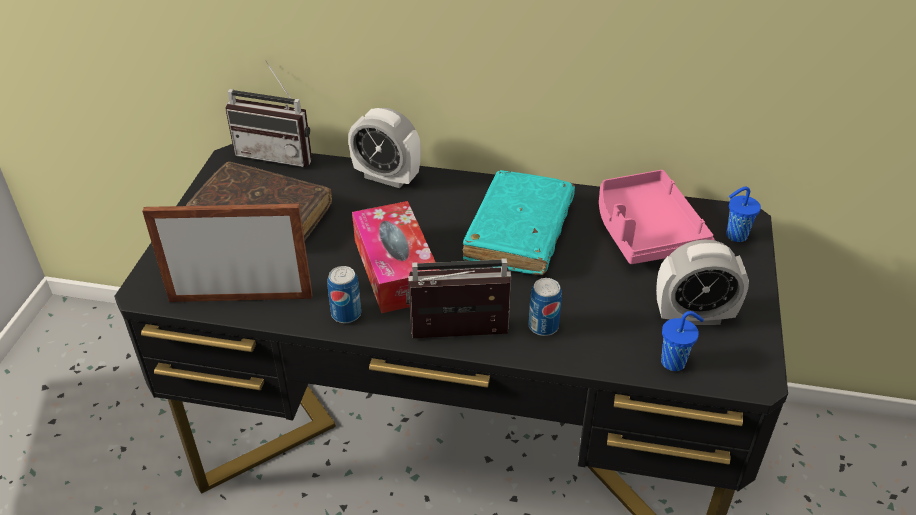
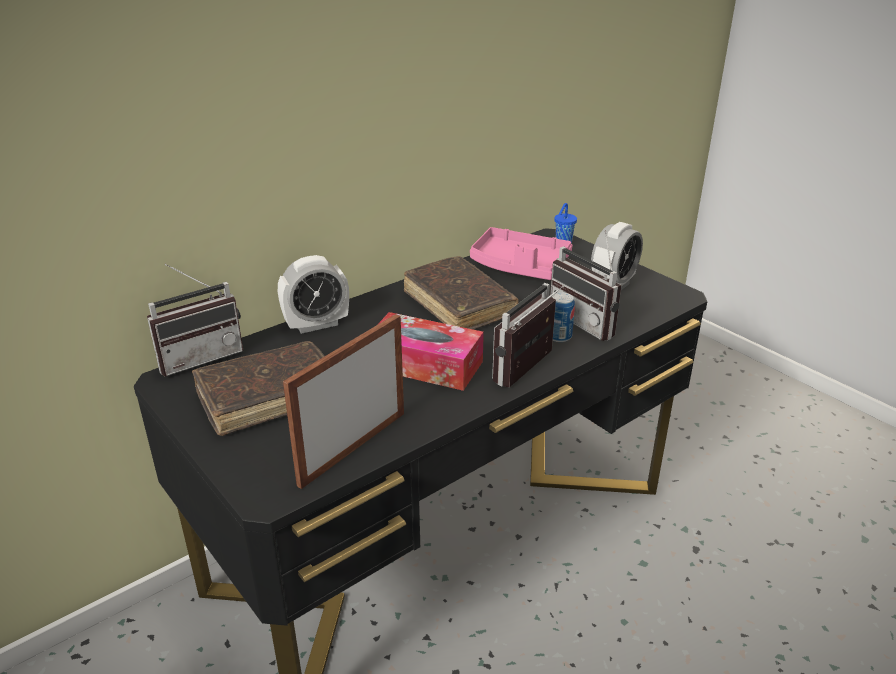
camera: 50 degrees left, 10 degrees down
can [327,266,361,323] -> none
turquoise book [463,170,575,275] -> brown book [404,256,518,330]
blue cup [661,311,704,371] -> none
none -> radio [550,231,621,341]

